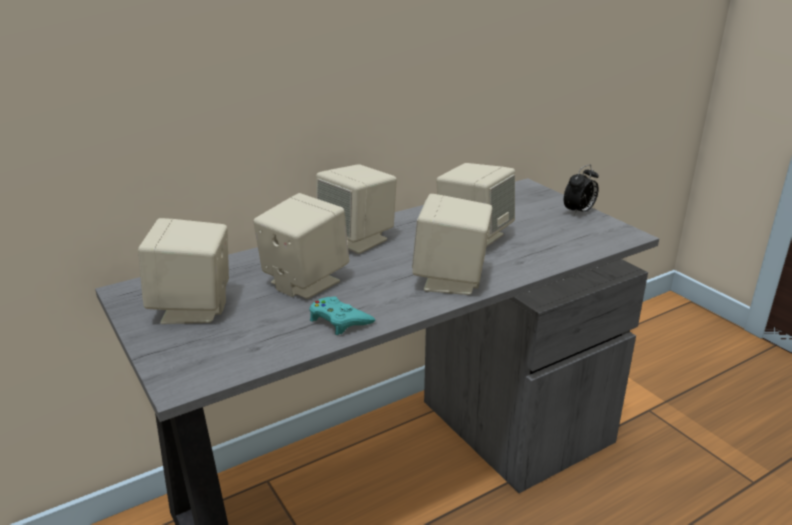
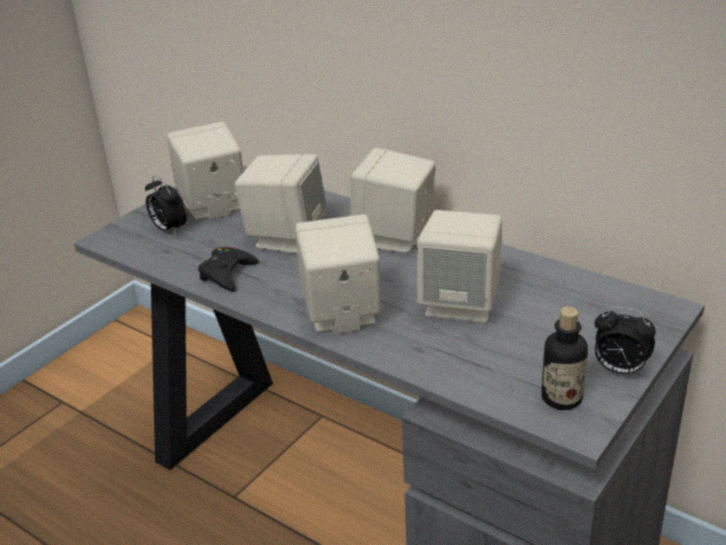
camera: 70 degrees right, 5 degrees up
turquoise game controller [309,296,375,335] -> black game controller [198,247,259,291]
none -> alarm clock [145,175,187,235]
none -> bottle [541,307,588,410]

